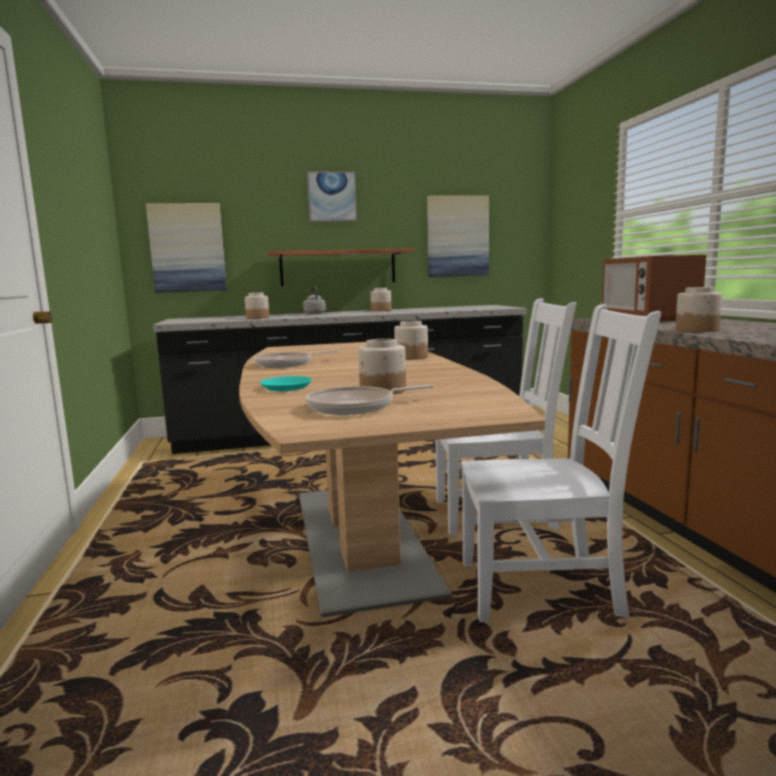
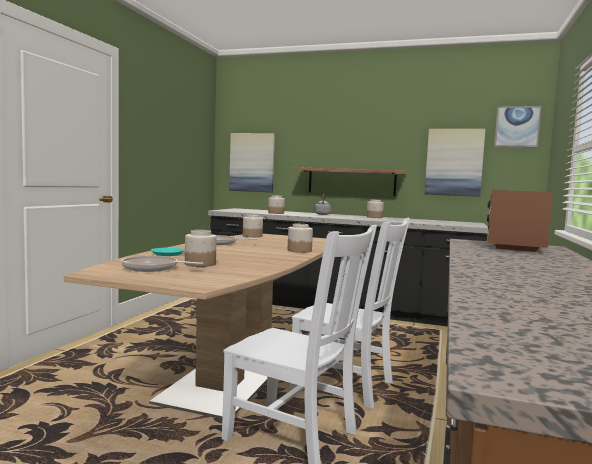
camera: 30 degrees right, 5 degrees down
picture [307,171,357,222] -> picture moved to [494,106,541,147]
jar [675,287,722,332] -> jar moved to [243,214,263,237]

